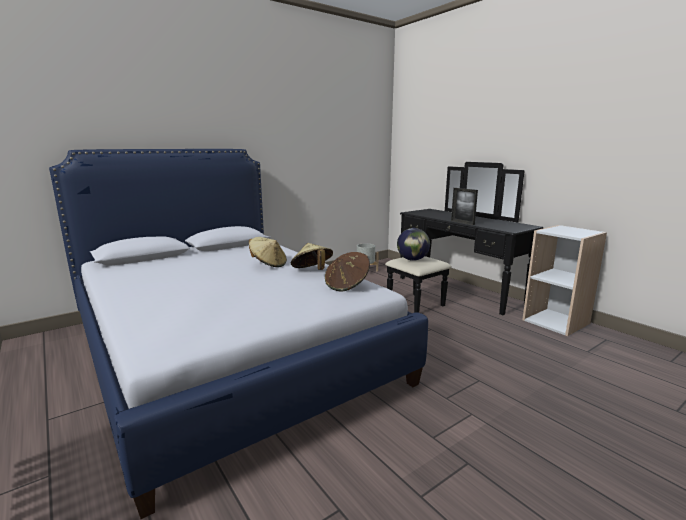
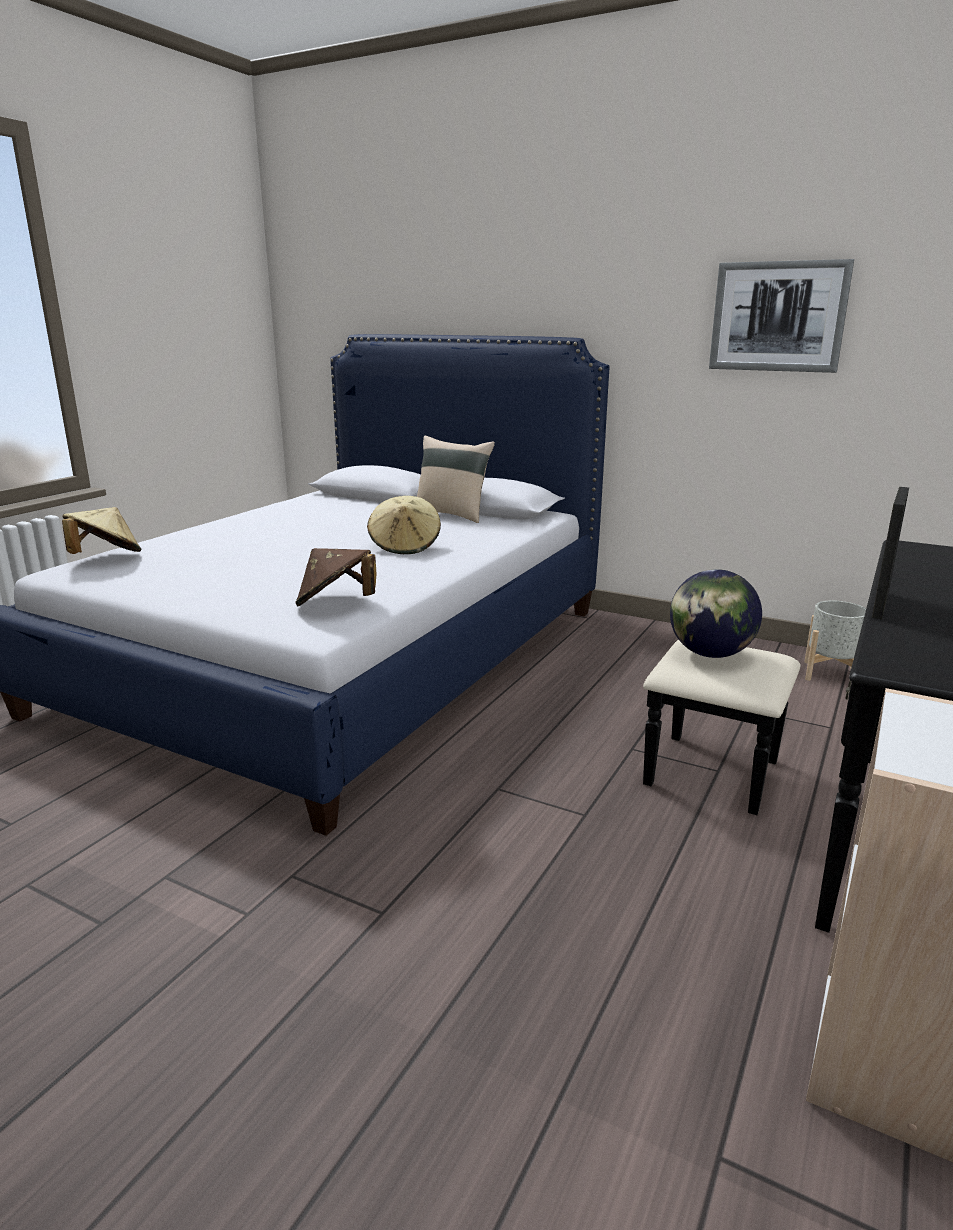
camera: 65 degrees right, 5 degrees up
beige hat [291,243,333,270] -> beige hat moved to [62,507,142,554]
none -> beige pillow [417,435,495,523]
none -> picture [709,259,854,373]

